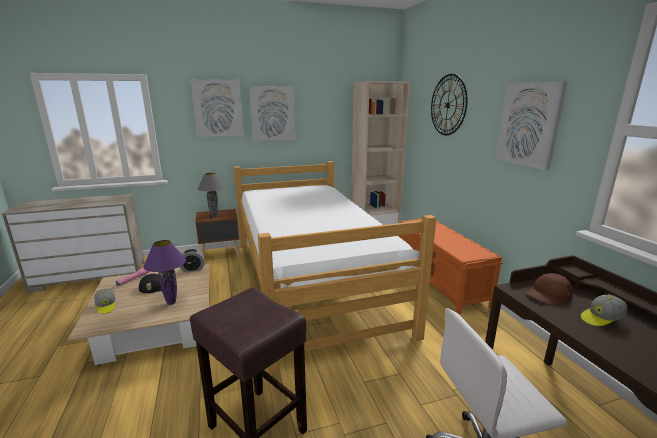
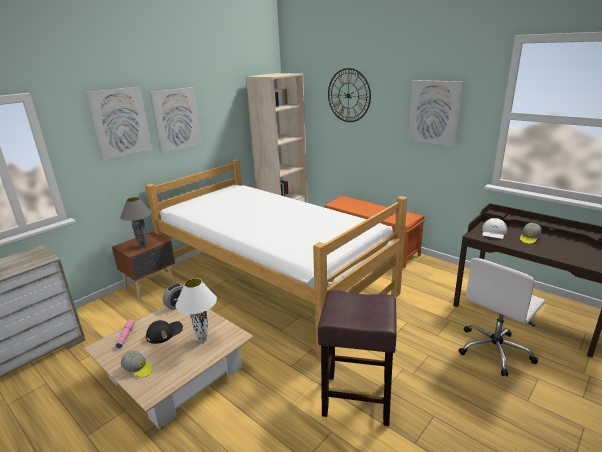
camera: 30 degrees left, 5 degrees up
purple table lamp [144,240,186,305] -> white table lamp [175,278,217,342]
brown cap [526,273,573,305] -> white cap [482,218,507,239]

